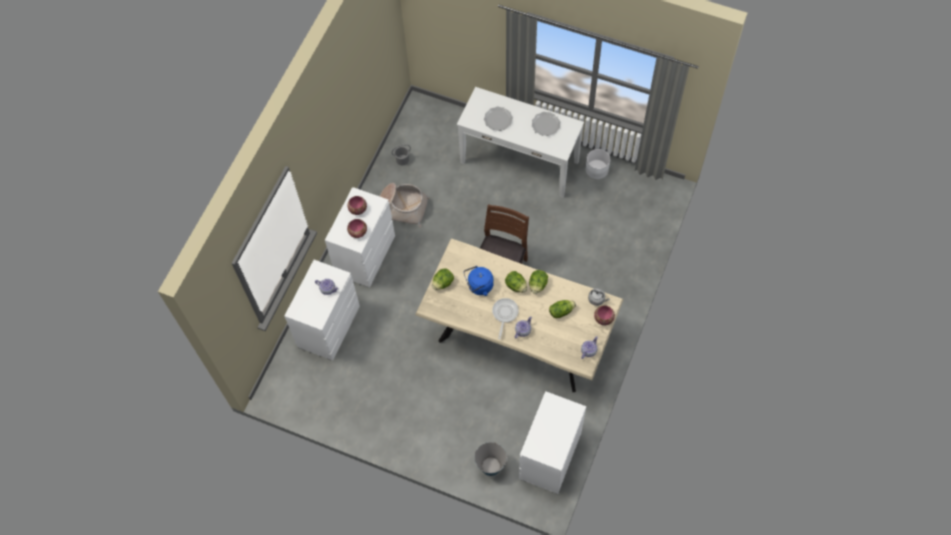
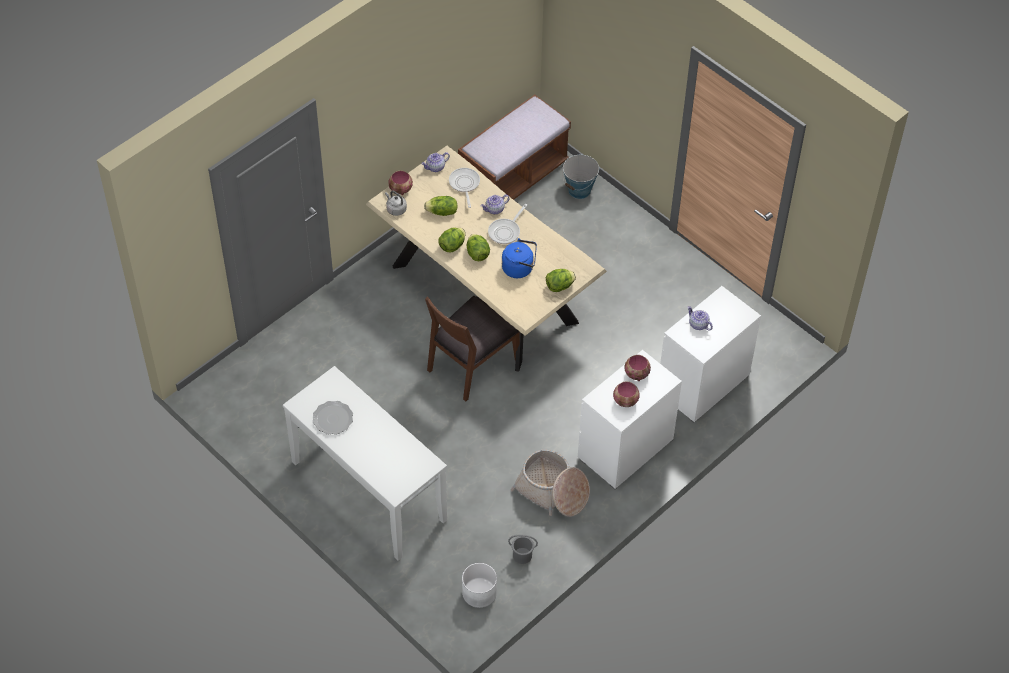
camera: 160 degrees left, 10 degrees down
plate [484,107,513,131] -> none
white dresser [519,391,586,494] -> brown bench [458,95,571,200]
white planter [586,149,610,179] -> white planter moved to [462,563,497,608]
none -> frying pan [449,168,480,208]

